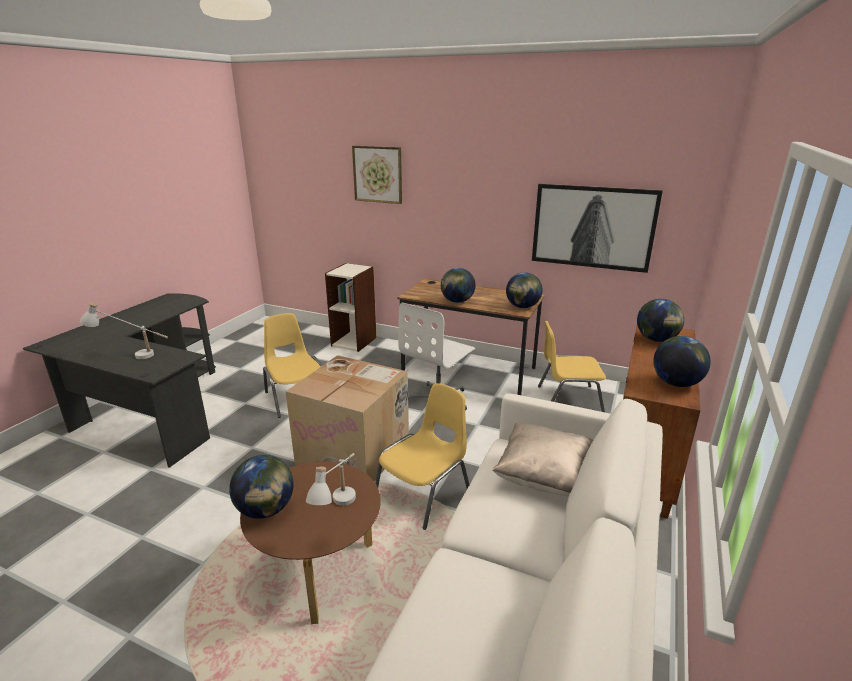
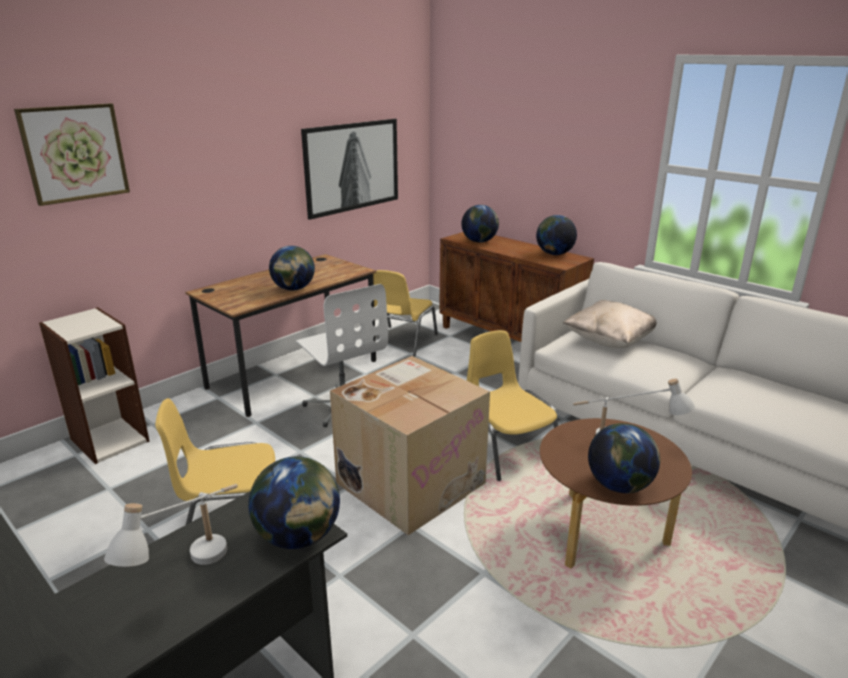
camera: 70 degrees left, 0 degrees up
globe [506,272,542,308] -> globe moved to [248,456,340,549]

